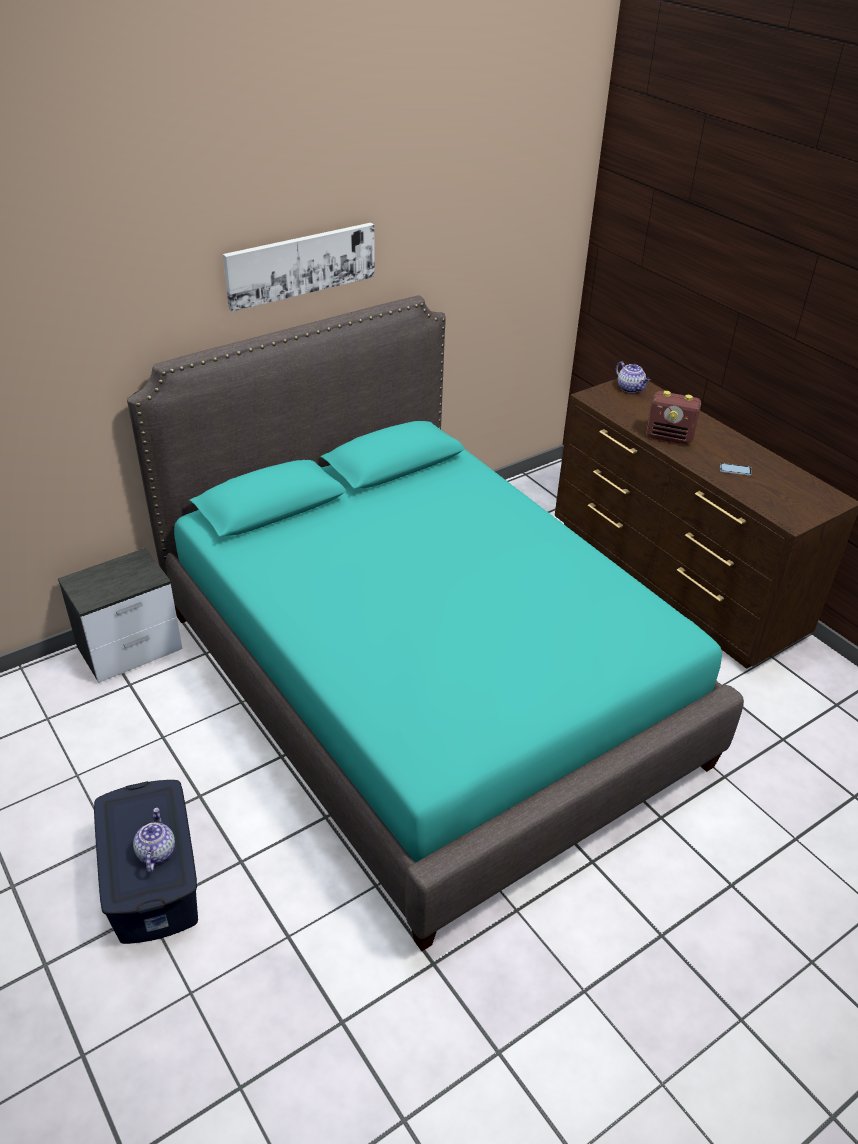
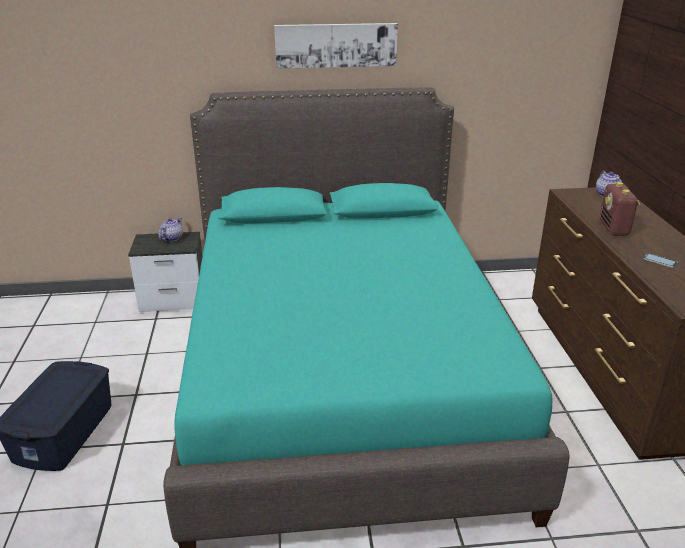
camera: 30 degrees right, 10 degrees down
teapot [133,808,175,872] -> teapot moved to [159,217,183,242]
radio [646,391,701,444] -> radio turned 45 degrees clockwise [600,182,640,236]

